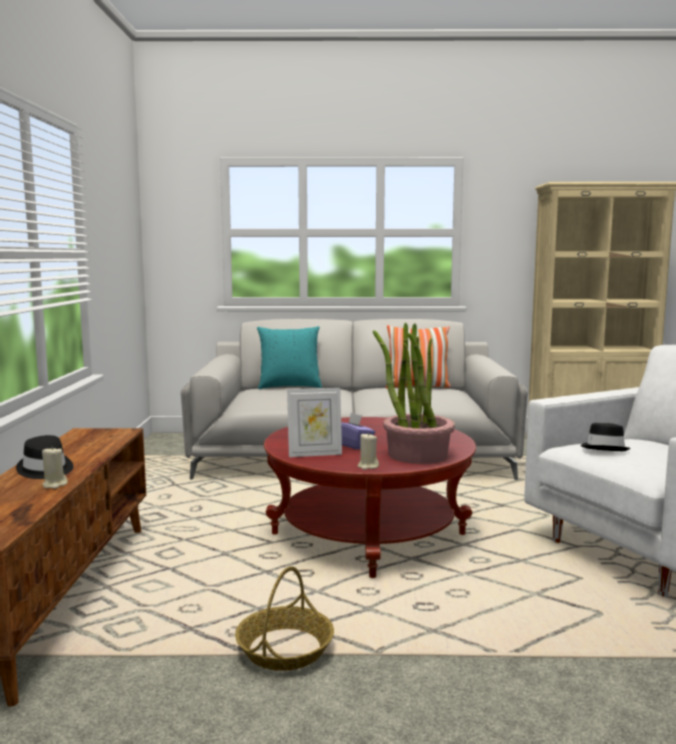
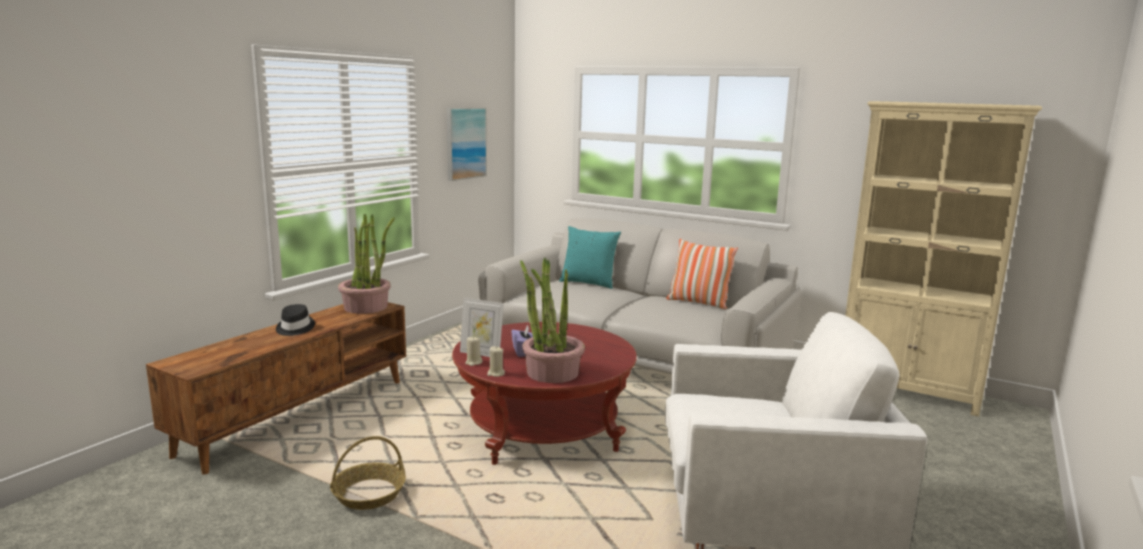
camera: 30 degrees right, 5 degrees up
beige candle [42,446,68,489] -> beige candle moved to [465,336,483,366]
black hat [580,423,630,451] -> none
none -> potted plant [338,214,395,314]
none -> picture [447,108,487,181]

